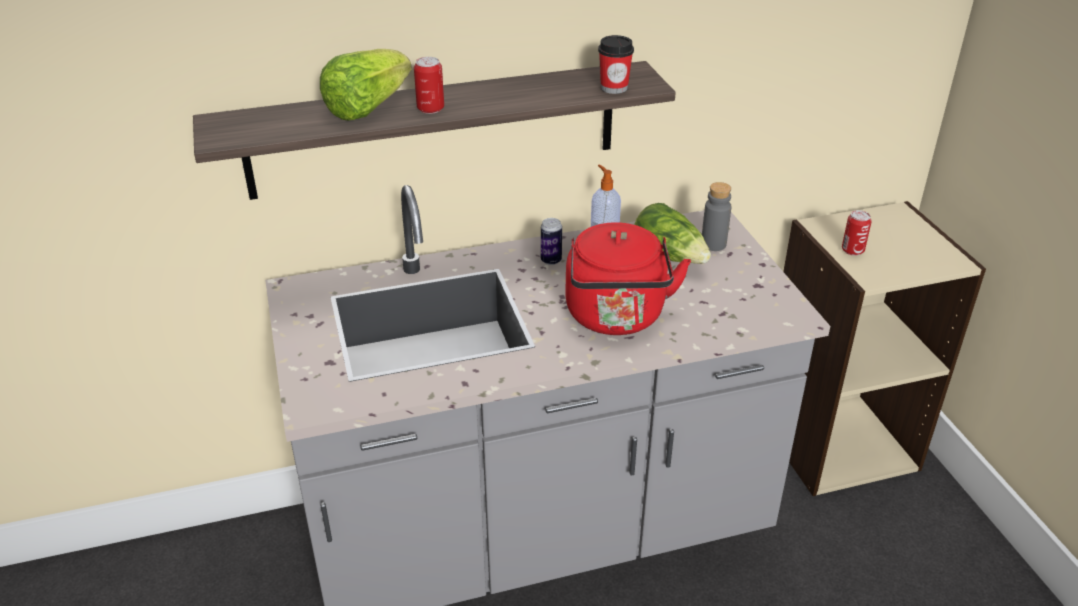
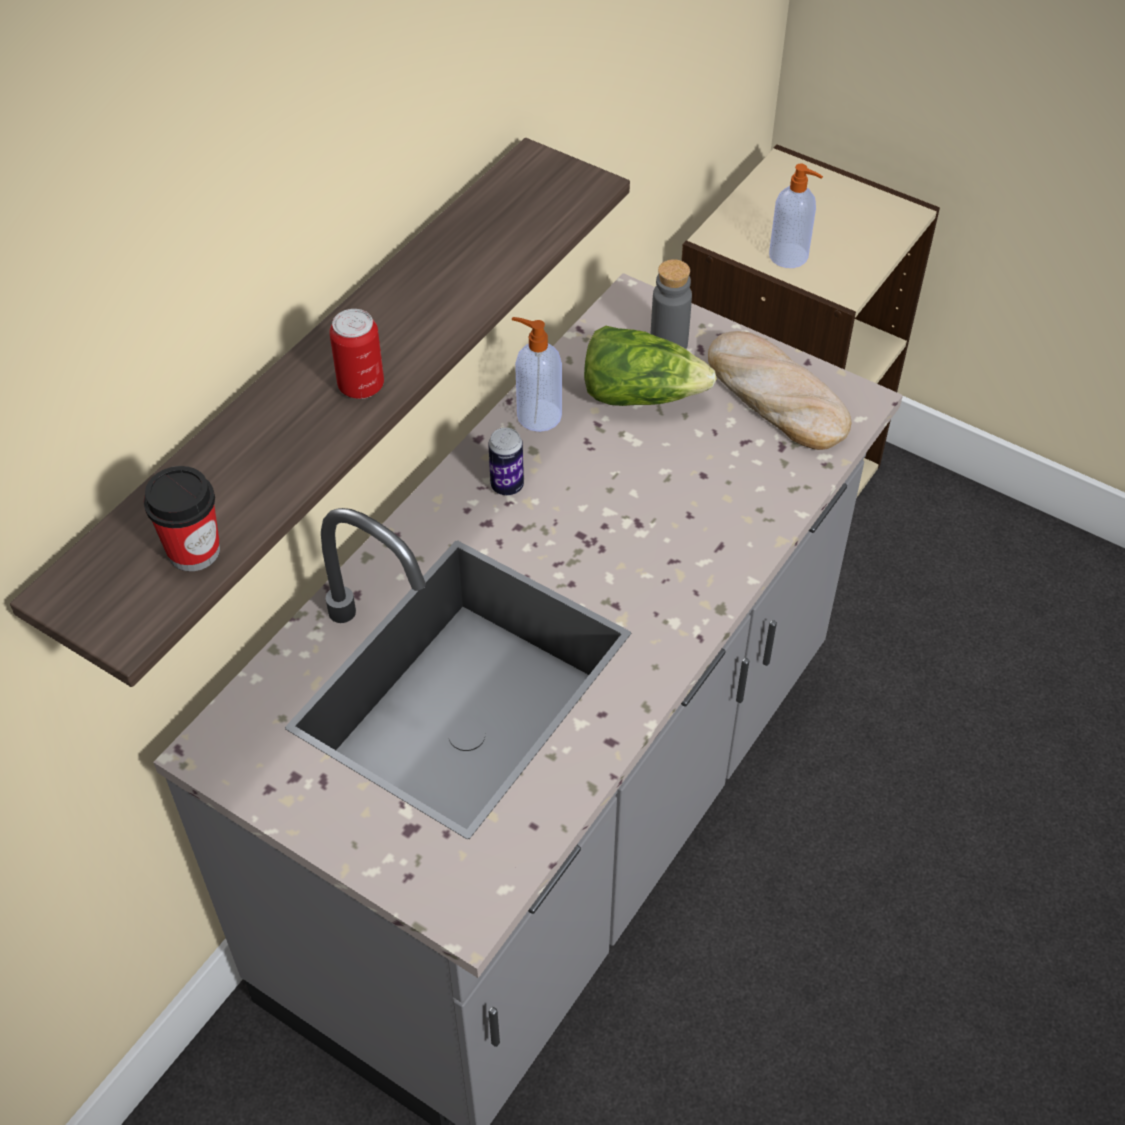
camera: 40 degrees left, 15 degrees up
lettuce [320,49,412,121] -> none
red kettle [565,222,691,335] -> none
cup [598,35,634,94] -> cup moved to [144,466,220,571]
can [842,210,872,256] -> soap dispenser [769,164,823,268]
none -> bread [708,331,851,450]

